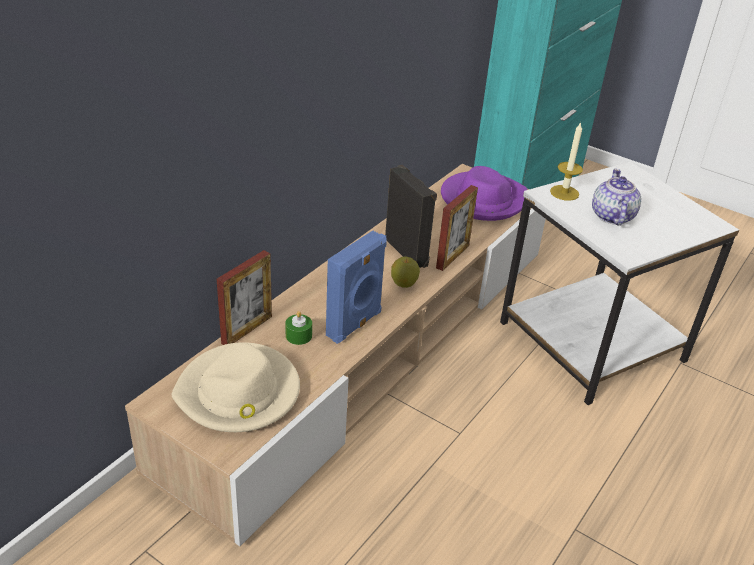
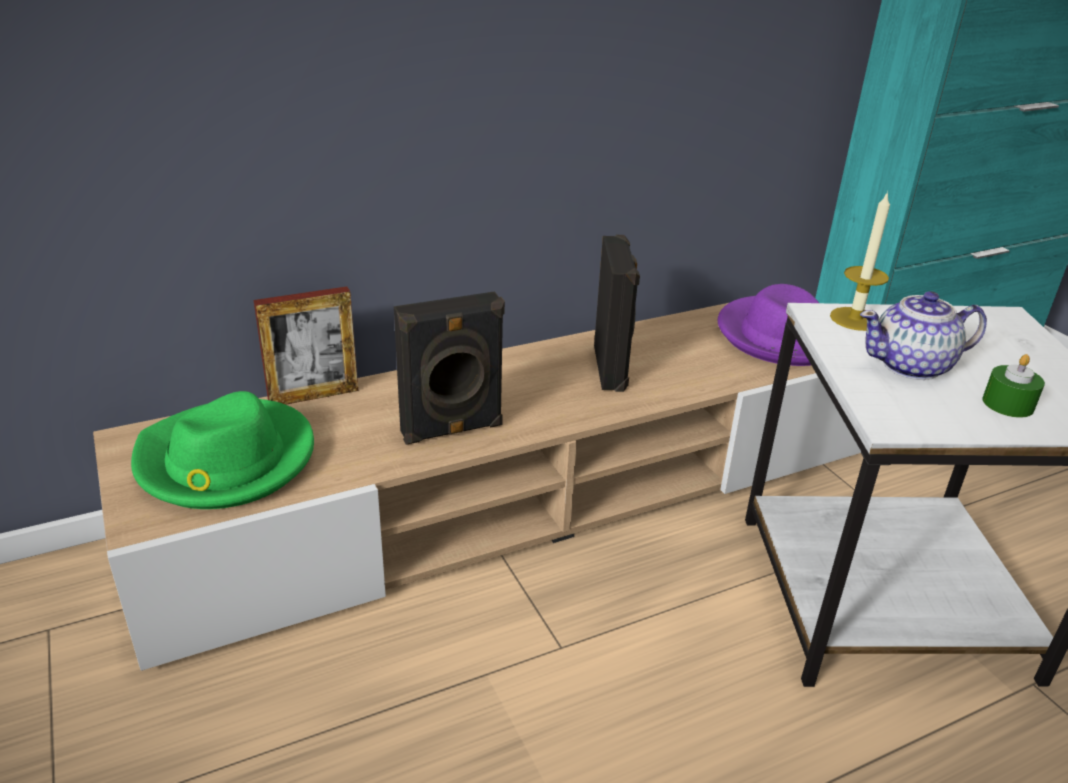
camera: 30 degrees right, 5 degrees down
beige hat [172,342,300,432] -> green hat [131,391,314,509]
green candle [285,311,312,345] -> green candle moved to [982,354,1045,418]
blue speaker [326,231,387,344] -> black speaker [394,291,505,445]
apple [391,256,420,288] -> none
picture frame [436,185,478,271] -> none
teapot [592,169,641,225] -> teapot turned 135 degrees counterclockwise [860,291,987,380]

